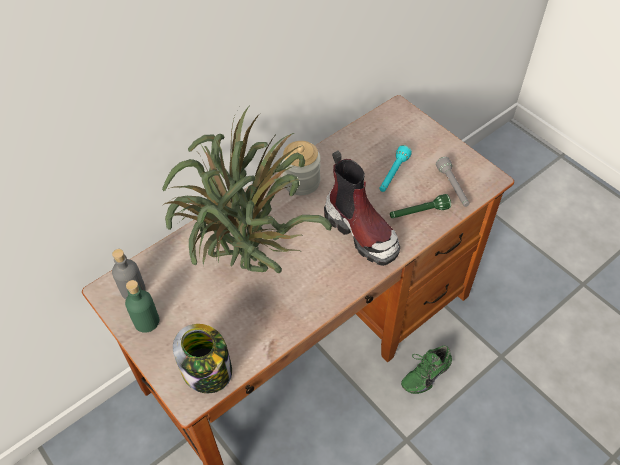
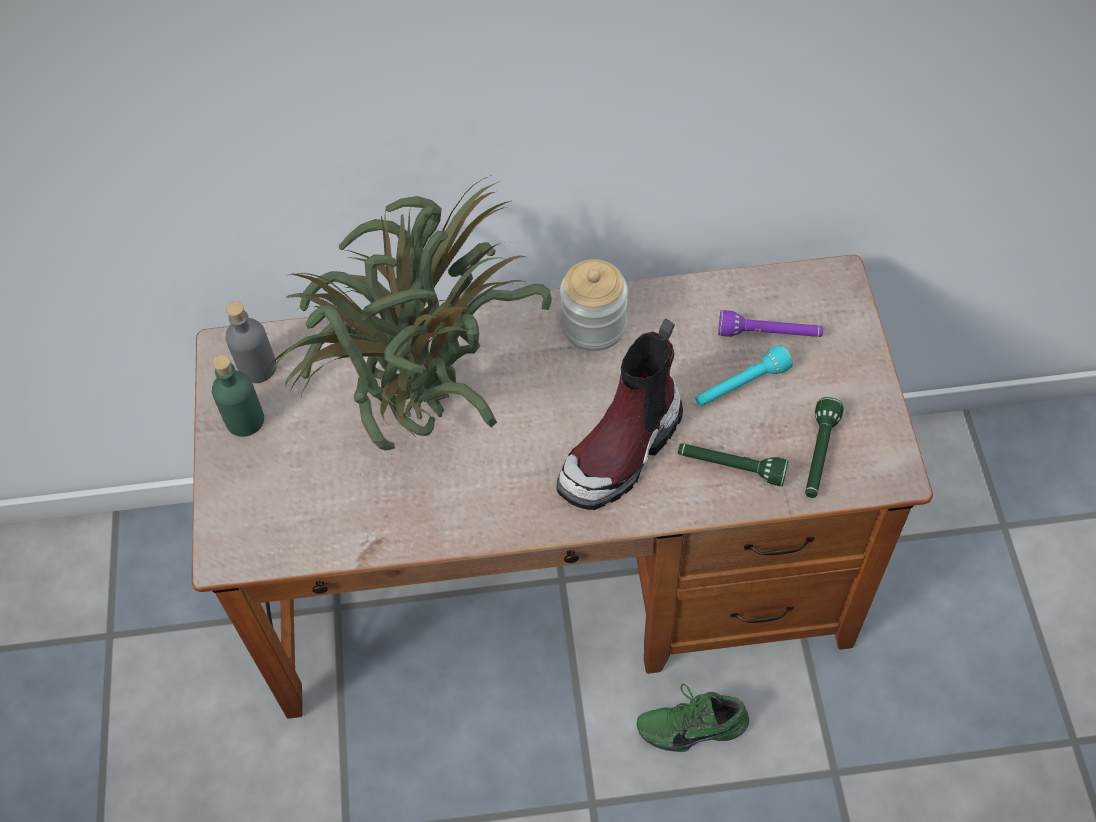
camera: 35 degrees right, 5 degrees up
jar [173,324,232,394] -> none
boot [324,151,400,266] -> boot turned 45 degrees clockwise [557,319,683,510]
grey flashlight [436,157,469,207] -> green flashlight [805,397,844,498]
none -> purple flashlight [718,310,823,337]

